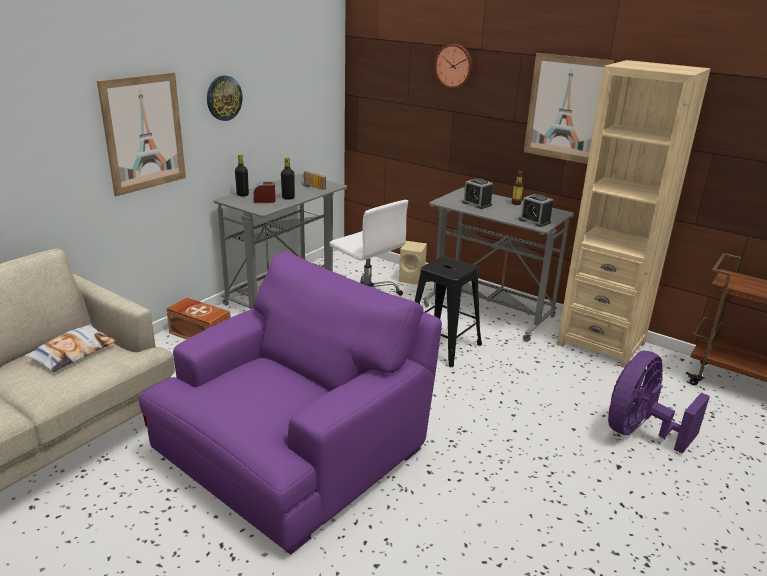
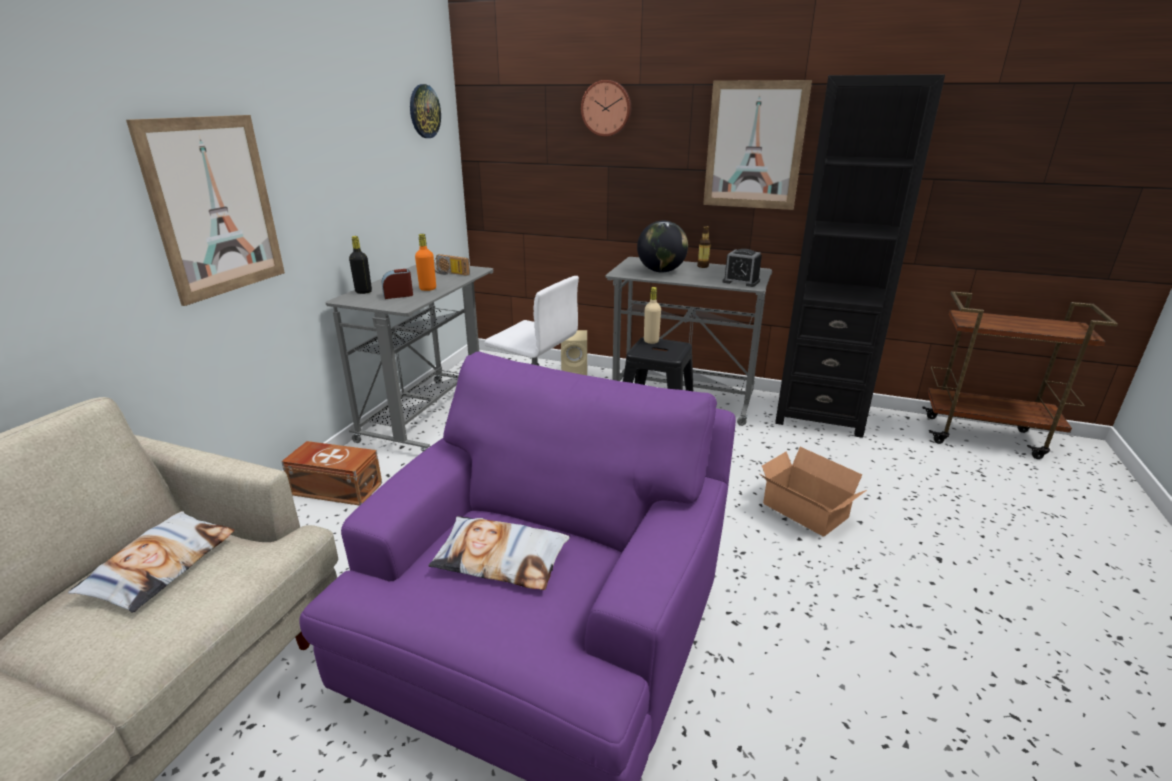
camera: 15 degrees left, 0 degrees up
wall clock [207,76,242,121] -> wall clock moved to [410,84,441,138]
black bottle [281,157,295,200] -> orange bottle [415,234,436,291]
alarm clock [462,178,493,209] -> globe [637,221,688,272]
beige bookcase [557,60,711,368] -> black bookcase [775,74,945,438]
purple fan [608,351,710,454] -> none
none -> pillow [428,516,570,590]
none -> beige bottle [644,287,661,344]
none -> cardboard box [760,447,867,537]

